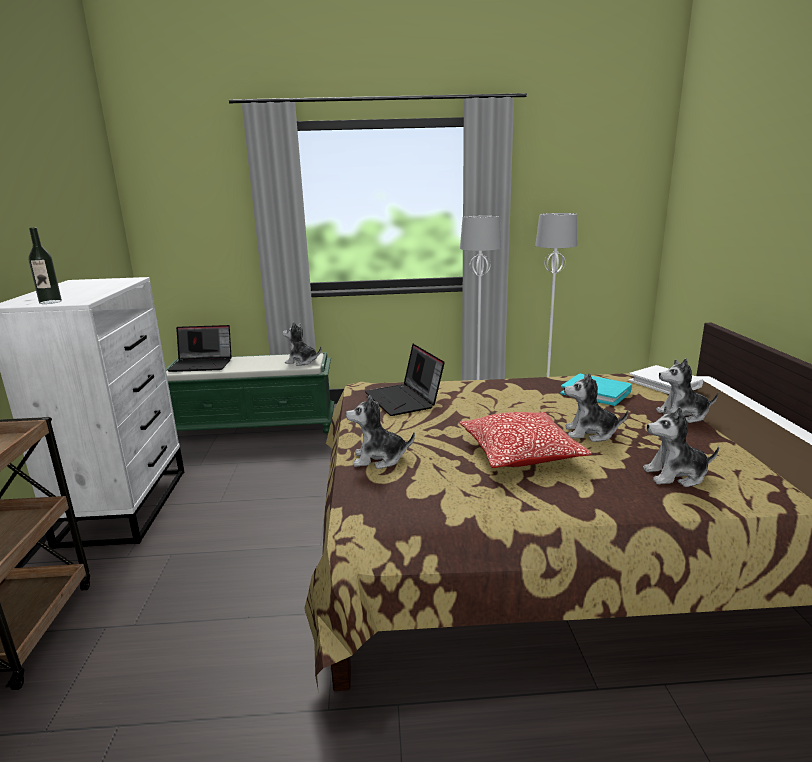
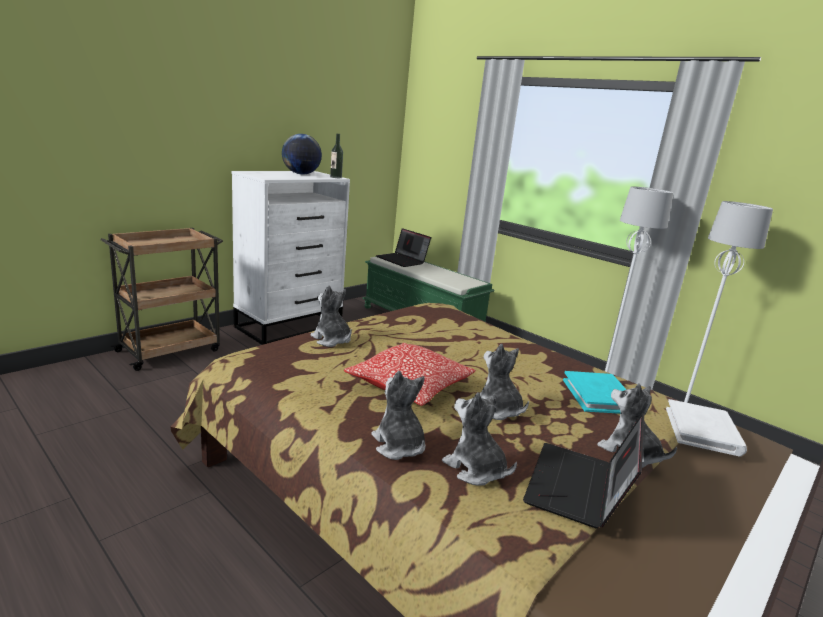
camera: 45 degrees right, 0 degrees up
bottle [28,228,62,304] -> bottle moved to [330,134,343,178]
plush toy [283,322,321,366] -> plush toy moved to [371,371,425,460]
laptop [365,344,445,416] -> laptop moved to [523,413,644,529]
none -> globe [282,134,322,175]

